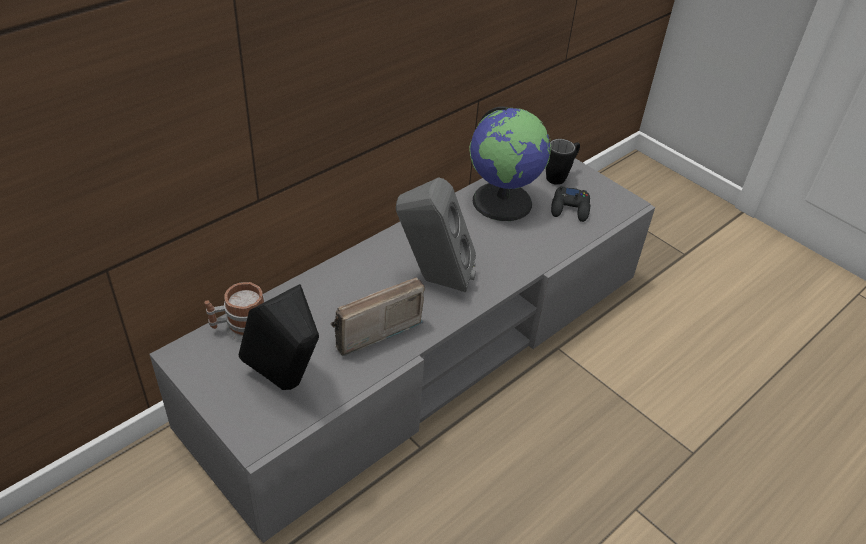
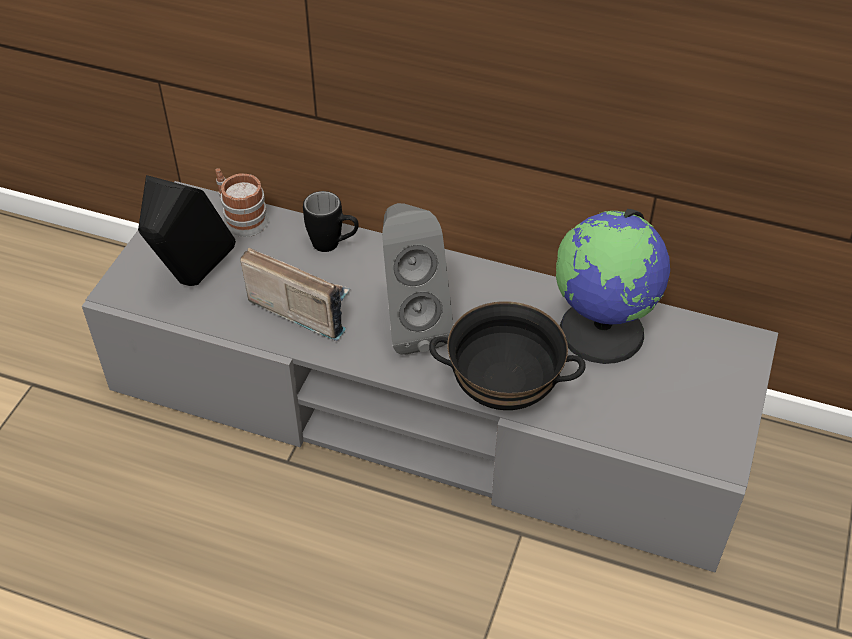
camera: 65 degrees right, 5 degrees up
black mug [546,139,580,185] -> black mug moved to [303,191,359,252]
black game controller [551,186,590,222] -> none
none -> black bowl [429,301,586,410]

